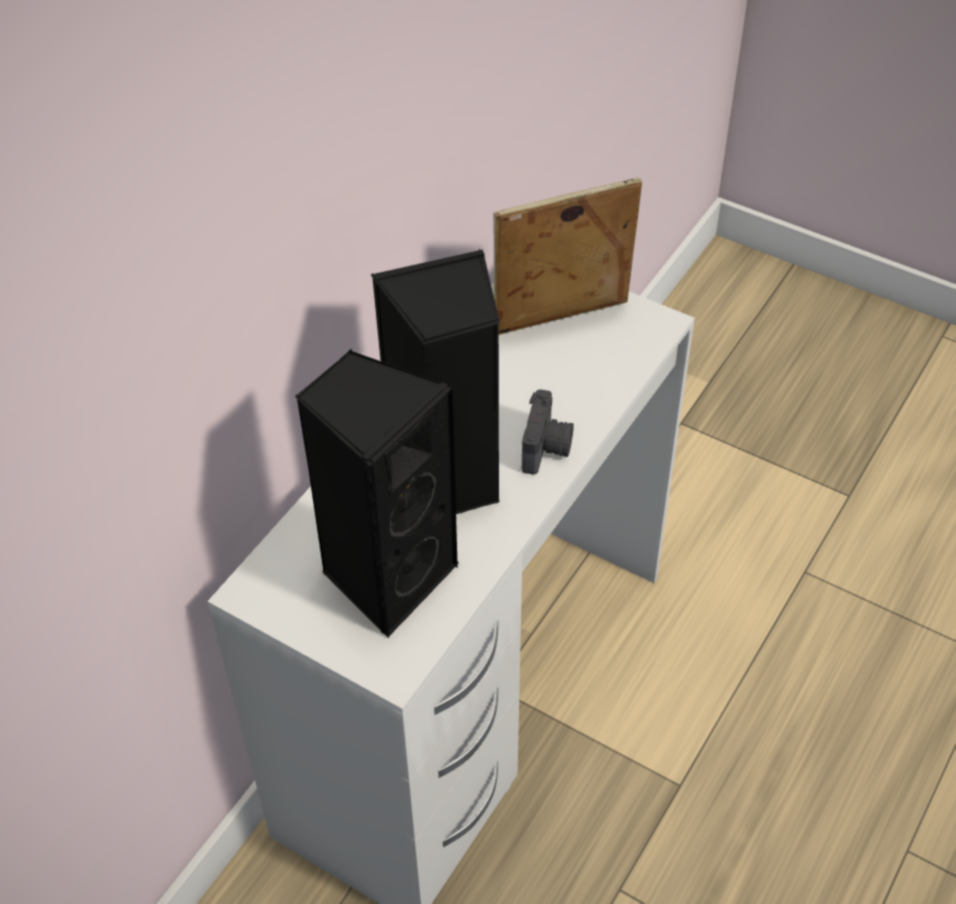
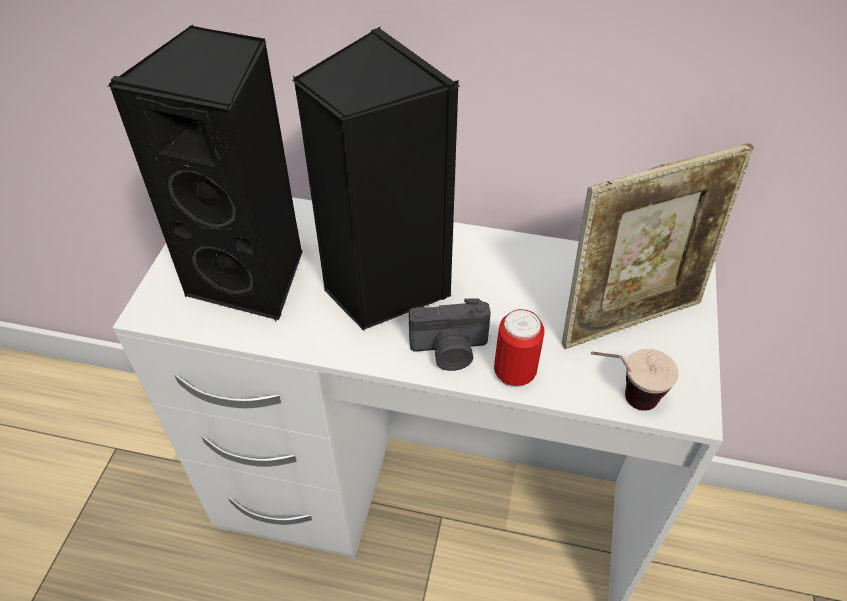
camera: 70 degrees right, 0 degrees up
picture frame [493,177,642,335] -> picture frame turned 105 degrees clockwise [562,143,754,349]
none -> can [494,309,544,387]
none -> cup [591,349,679,411]

